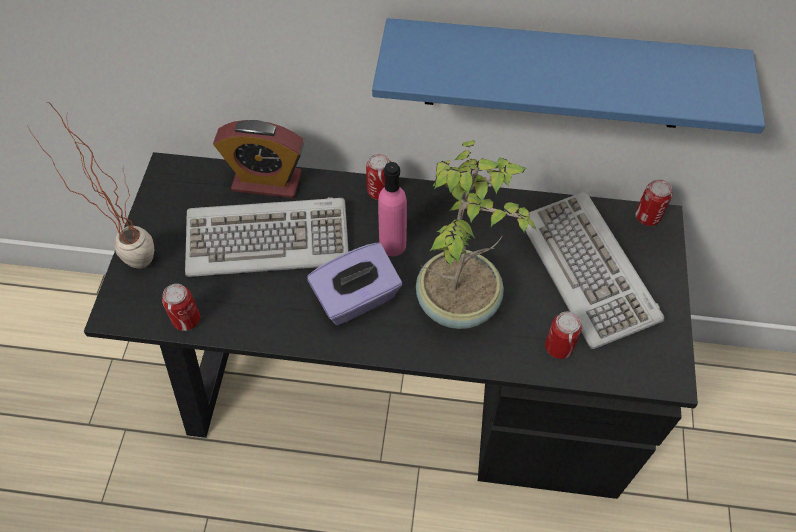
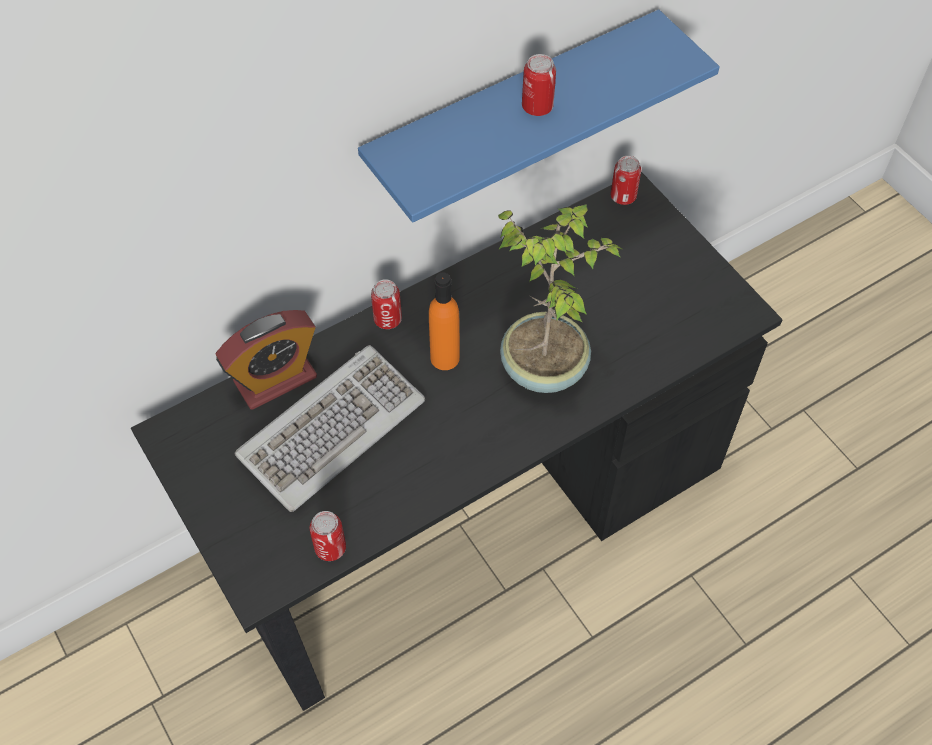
camera: 40 degrees left, 0 degrees up
potted plant [27,102,154,269] -> none
purple tissue box [307,242,402,325] -> none
pink bottle [378,162,407,256] -> orange bottle [429,272,460,370]
keyboard [525,191,665,349] -> none
can [545,312,582,359] -> can moved to [522,54,556,116]

